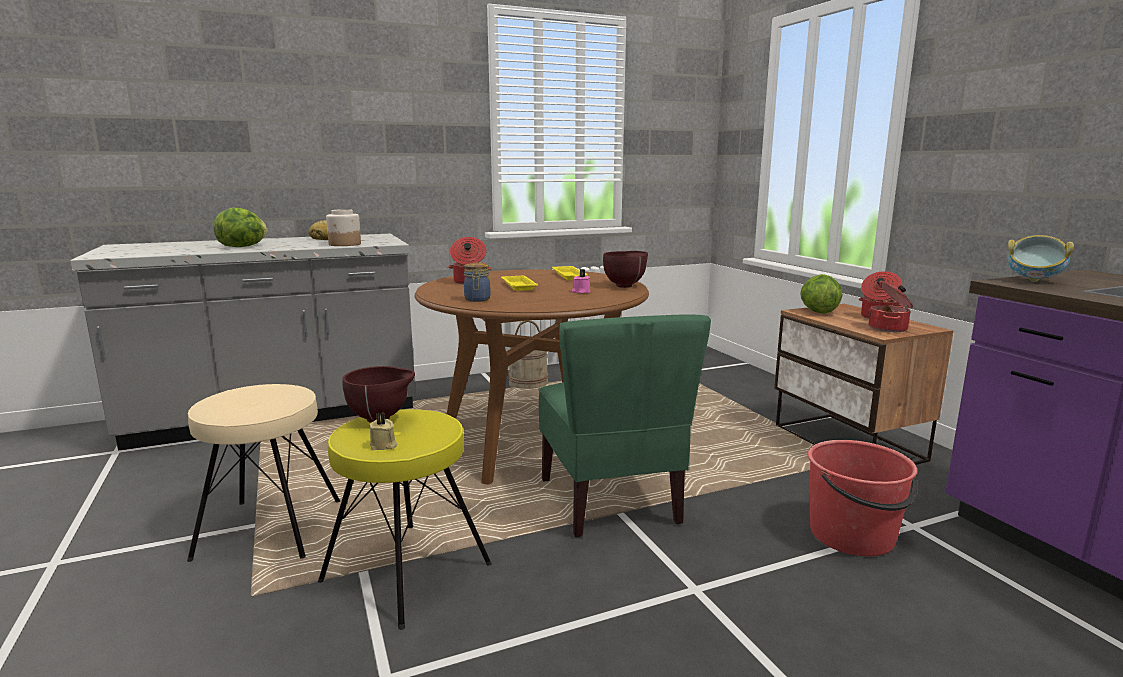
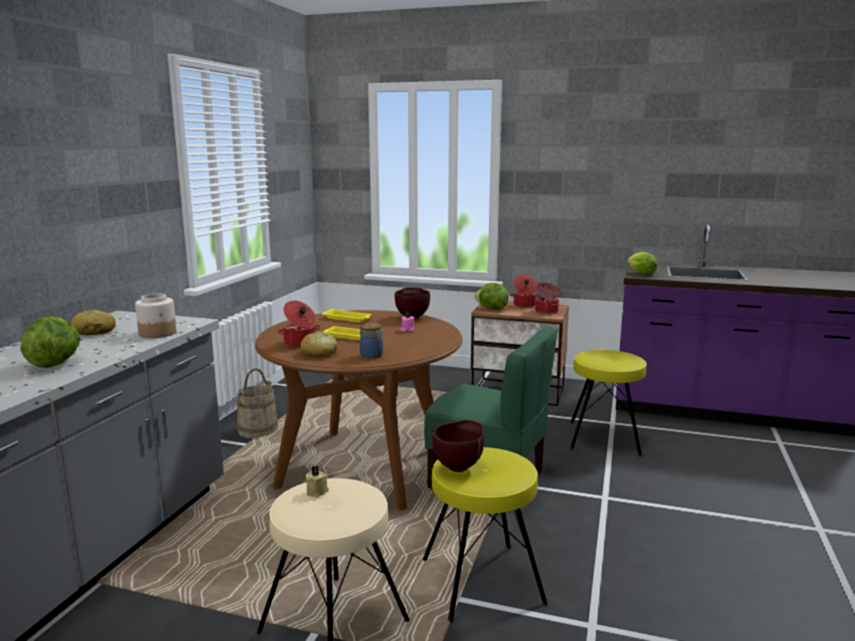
camera: 50 degrees left, 0 degrees up
beige candle [369,412,397,450] -> beige candle moved to [306,466,329,497]
red bucket [808,440,918,556] -> yellow stool [570,350,647,457]
bowl [1007,235,1074,282] -> lettuce [627,252,657,275]
none -> bread [300,332,338,357]

